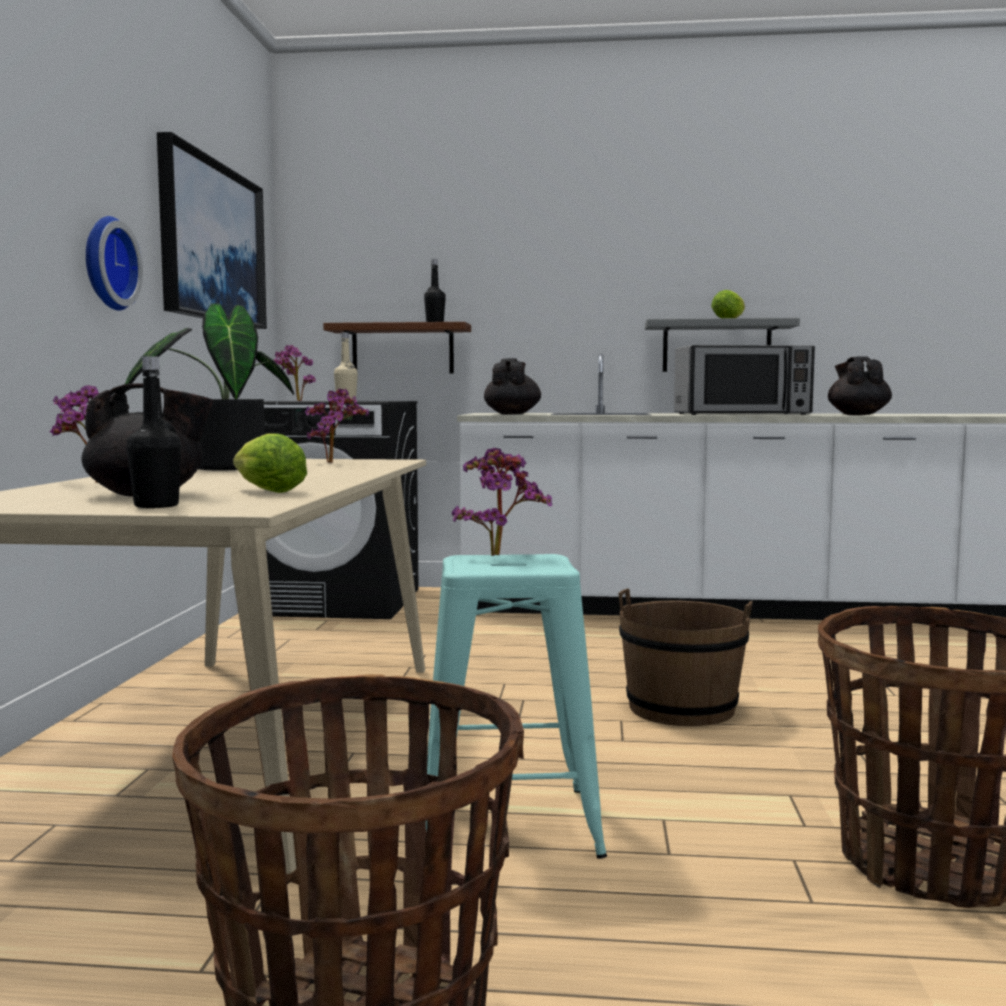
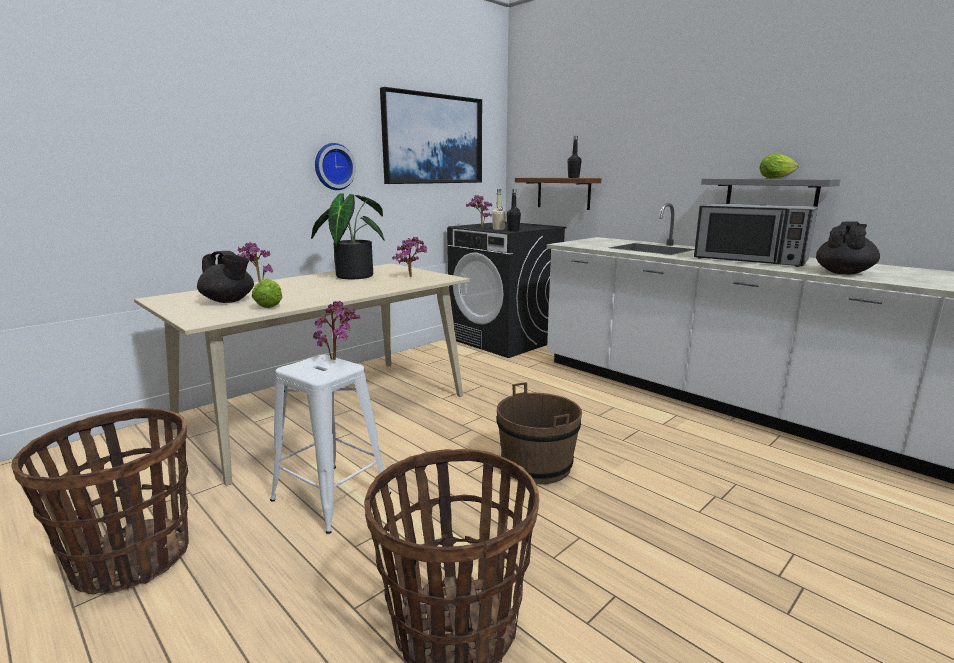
camera: 40 degrees right, 10 degrees up
black bottle [126,356,181,508] -> black bottle moved to [507,189,521,232]
turquoise stool [426,554,607,859] -> white stool [270,355,391,534]
black teapot [484,358,541,414] -> none

